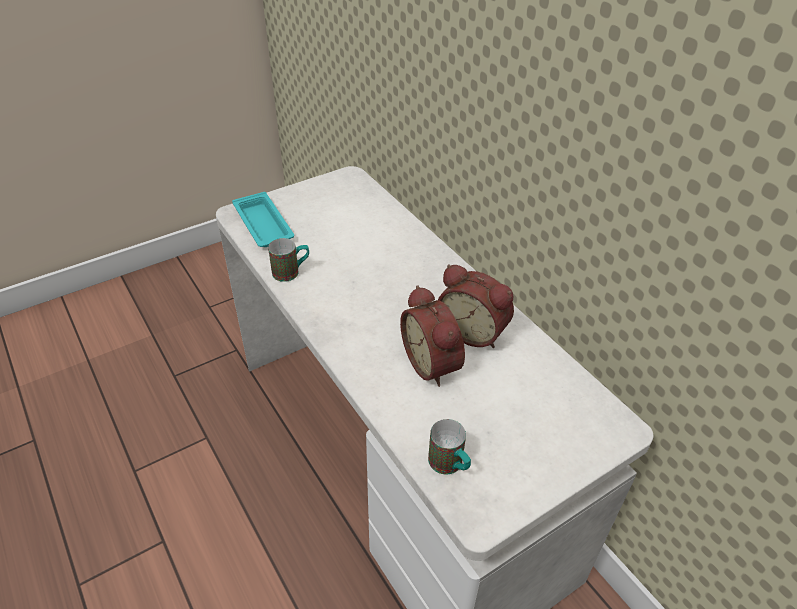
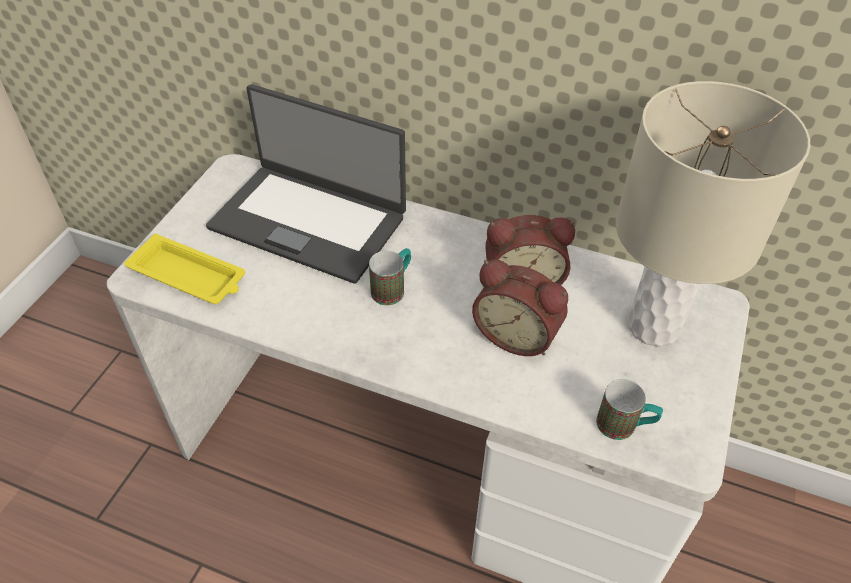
camera: 35 degrees left, 5 degrees up
turquoise tray [232,192,294,247] -> yellow tray [124,233,245,304]
mug [268,238,309,282] -> mug moved to [369,248,411,305]
none -> laptop [206,84,406,284]
none -> beige table lamp [616,81,810,347]

